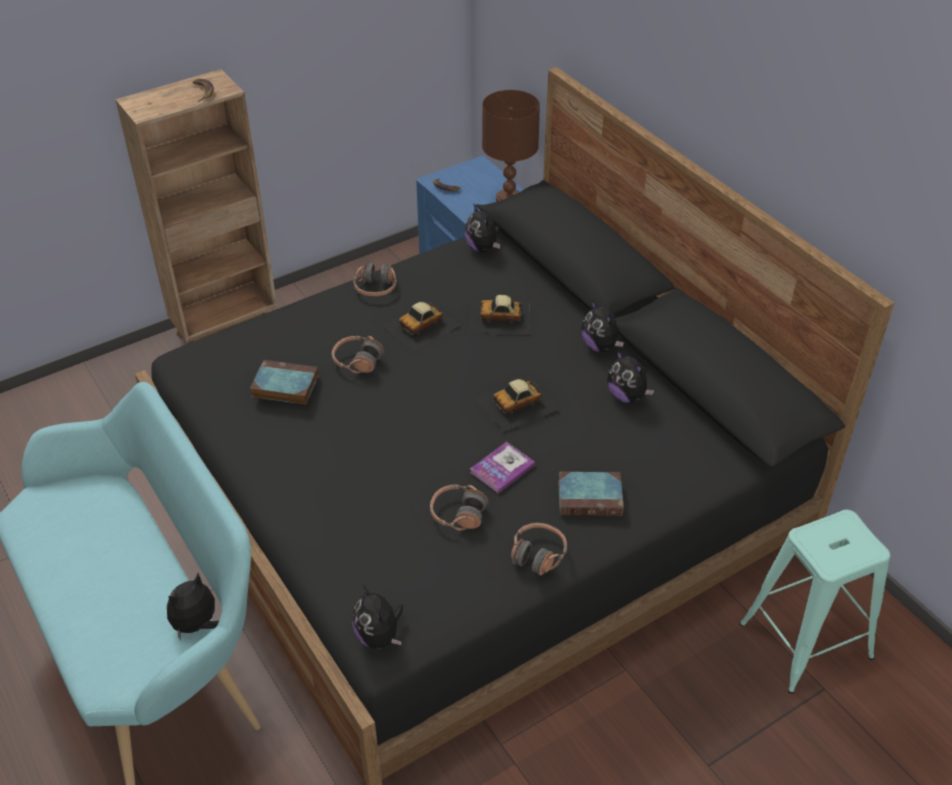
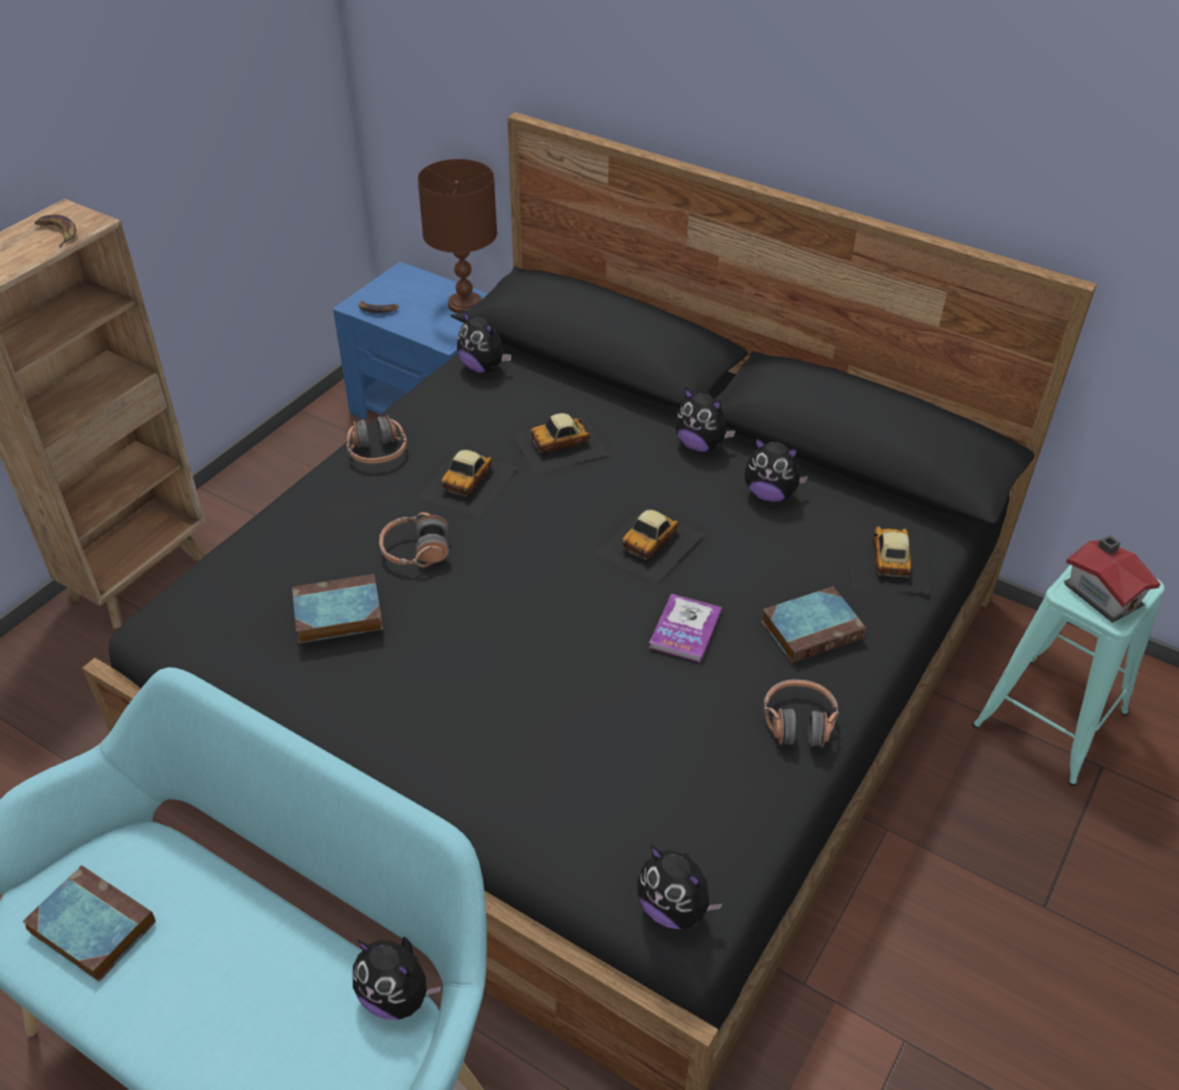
camera: 25 degrees left, 0 degrees up
plush toy [167,573,219,640] -> plush toy turned 75 degrees counterclockwise [353,937,441,1020]
headphones [430,484,488,531] -> none
none -> book [23,865,156,981]
none -> toy car [850,526,930,593]
none -> toy house [1064,535,1161,623]

